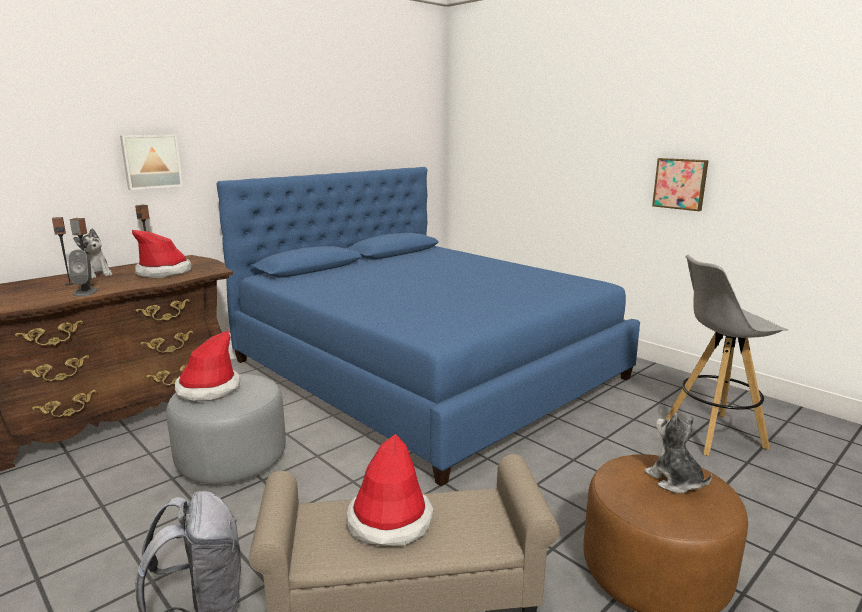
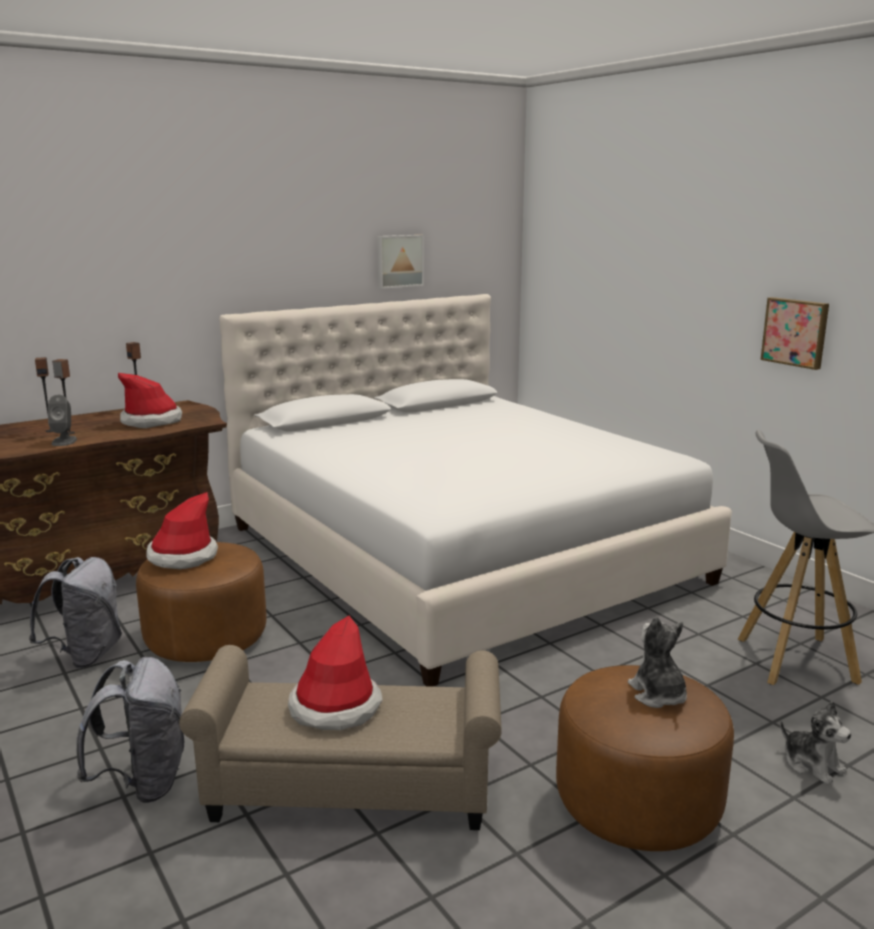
camera: 10 degrees right, 0 degrees up
plush toy [73,228,112,278] -> plush toy moved to [780,701,852,785]
picture [120,135,183,190] -> picture moved to [377,235,424,289]
grey ottoman [166,374,286,484] -> brown ottoman [136,542,267,662]
blue bed [217,167,640,486] -> white bed [219,294,732,687]
none -> grey backpack [29,557,122,668]

